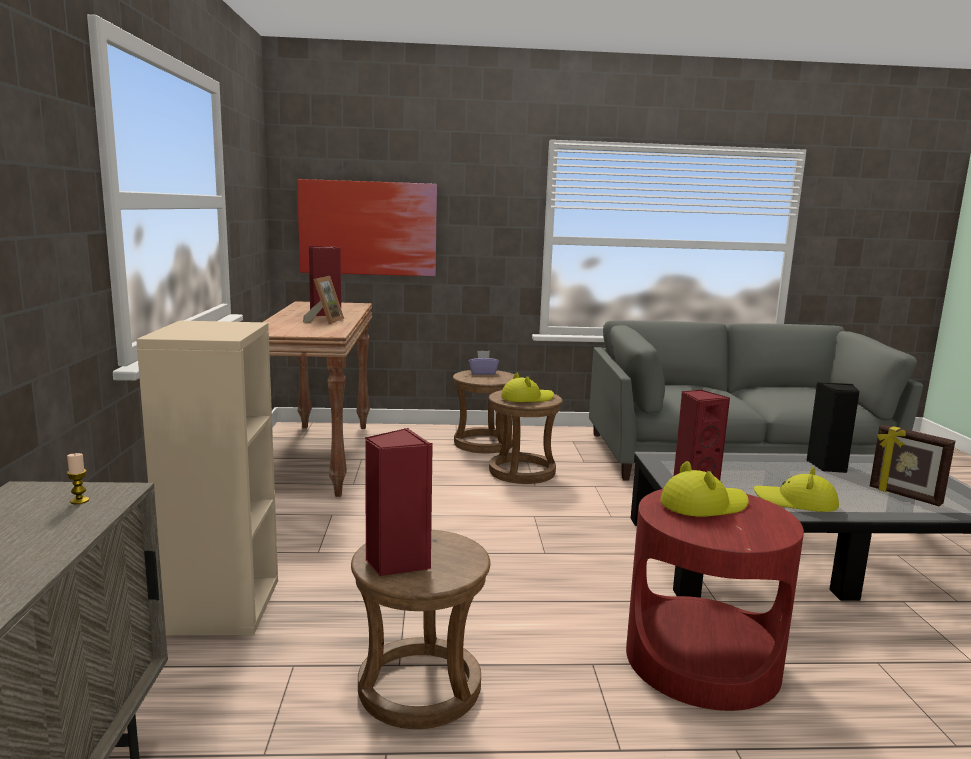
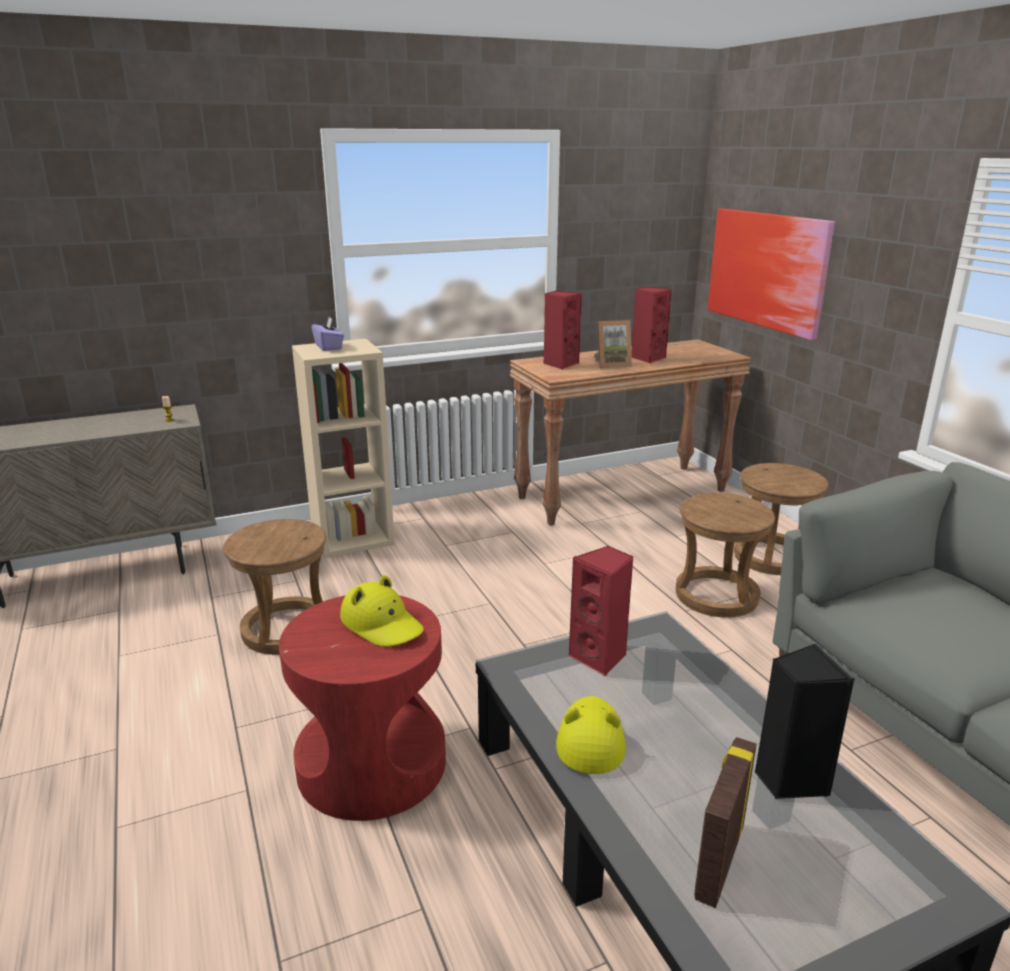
camera: 70 degrees right, 10 degrees up
red speaker [365,428,433,576] -> red speaker moved to [544,291,582,369]
purple tissue box [469,351,499,375] -> purple tissue box moved to [312,317,344,351]
yellow hat [501,373,554,402] -> none

